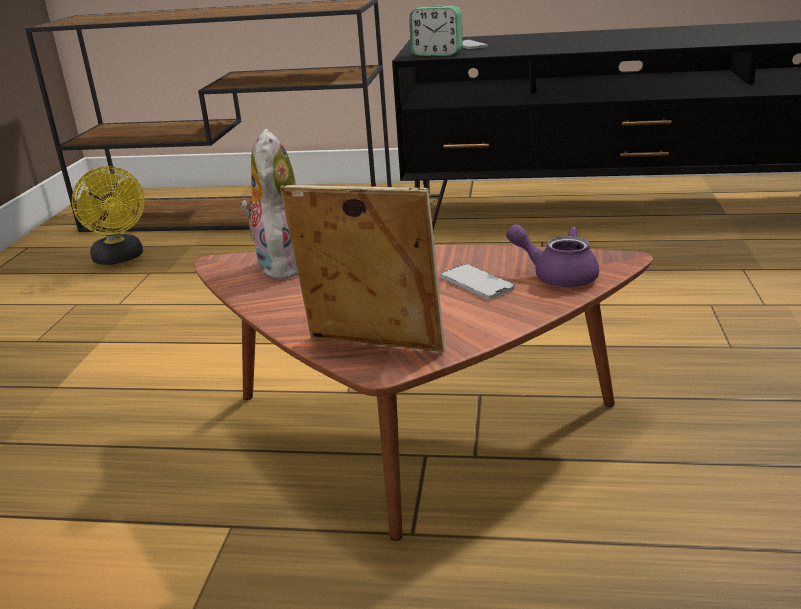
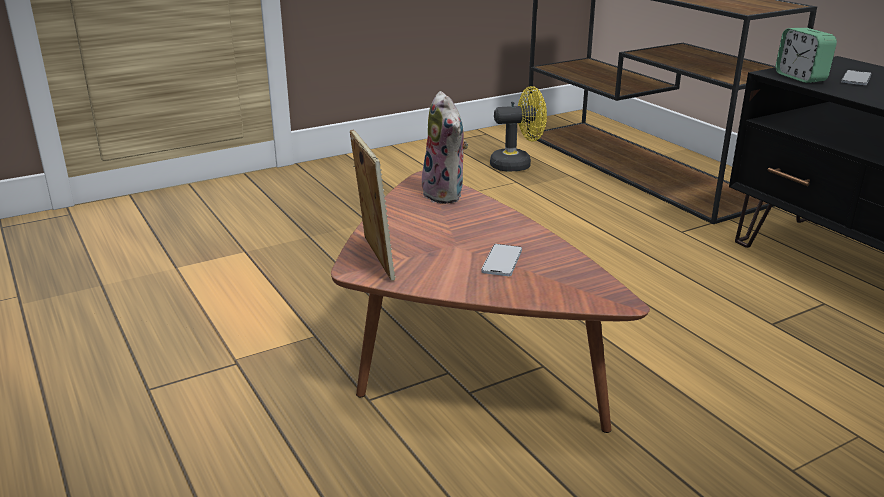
camera: 50 degrees right, 0 degrees up
yellow fan [72,166,145,265] -> yellow fan turned 120 degrees counterclockwise [490,86,547,172]
plush toy [241,129,298,280] -> plush toy turned 105 degrees clockwise [422,91,468,204]
purple teapot [506,224,599,287] -> none

